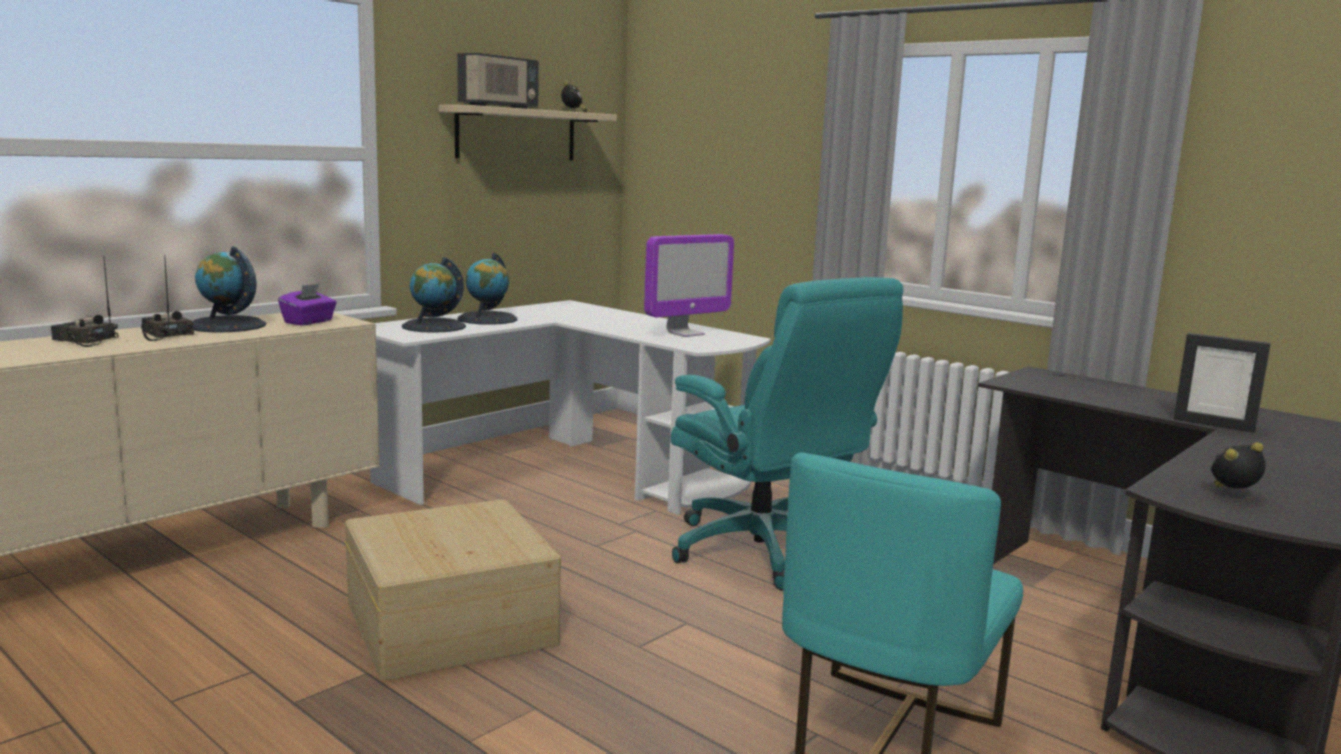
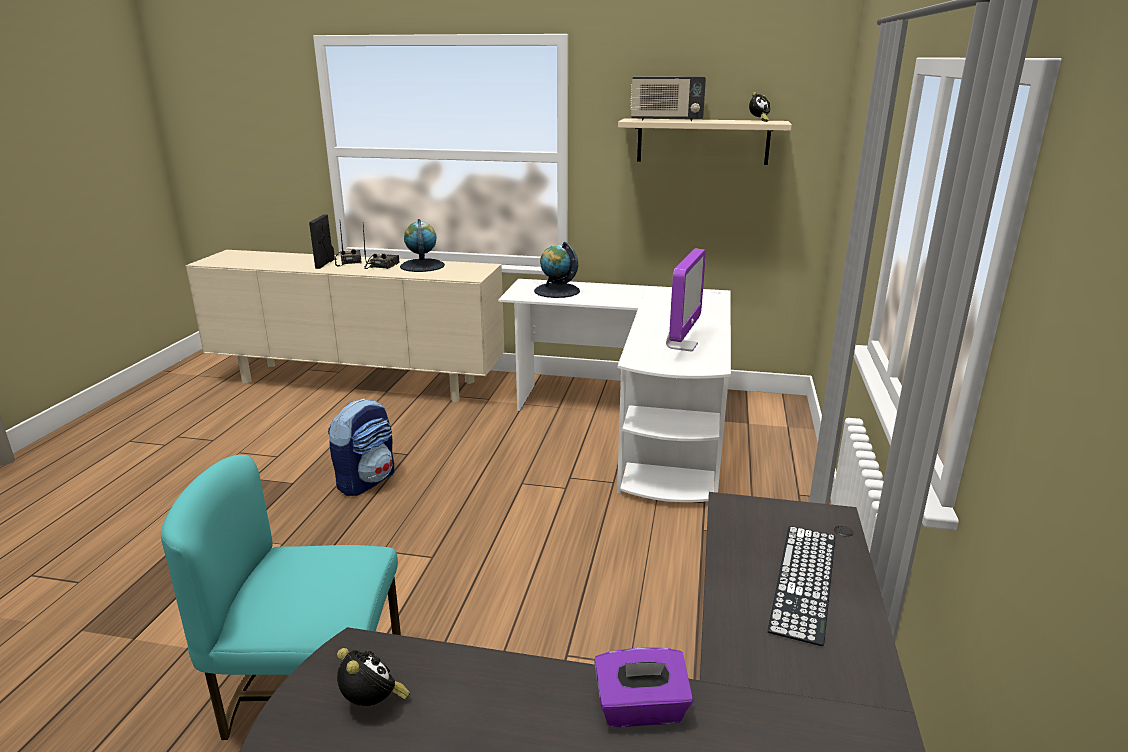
camera: 60 degrees right, 10 degrees up
purple tissue box [278,283,337,325] -> purple tissue box moved to [594,647,693,727]
beige storage box [345,499,561,681] -> backpack [328,398,394,496]
globe [458,253,517,325] -> none
monitor [644,234,734,337] -> monitor turned 90 degrees counterclockwise [666,249,706,352]
turquoise office chair [671,277,903,591] -> none
picture frame [1173,333,1271,433] -> picture frame moved to [309,215,335,269]
none -> keyboard [768,526,835,646]

